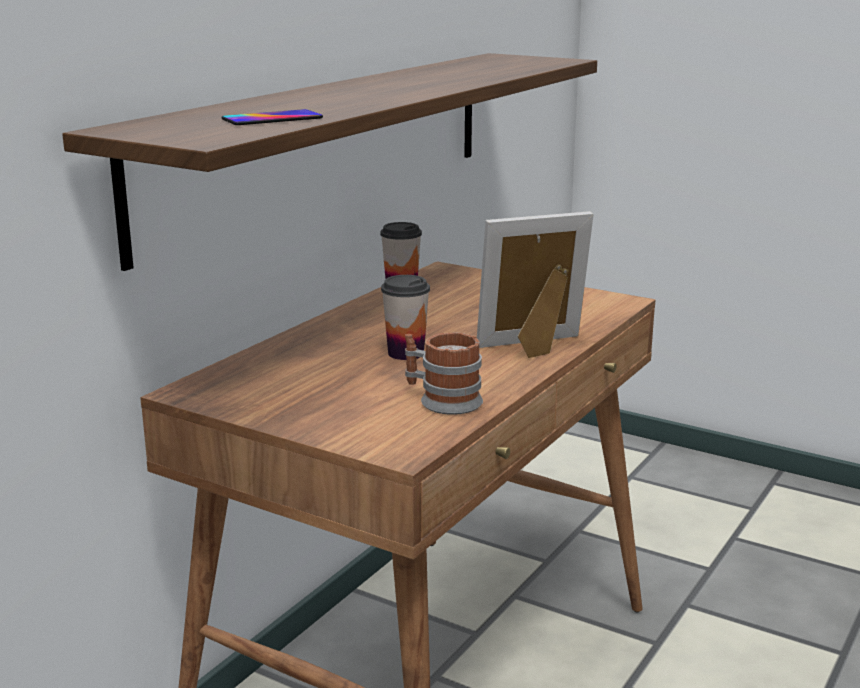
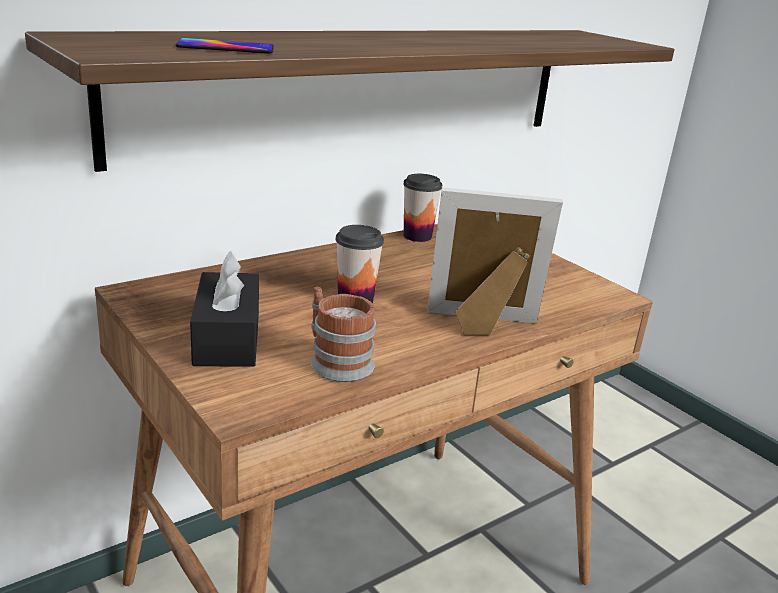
camera: 20 degrees right, 5 degrees up
none -> black tissue box [190,251,259,367]

